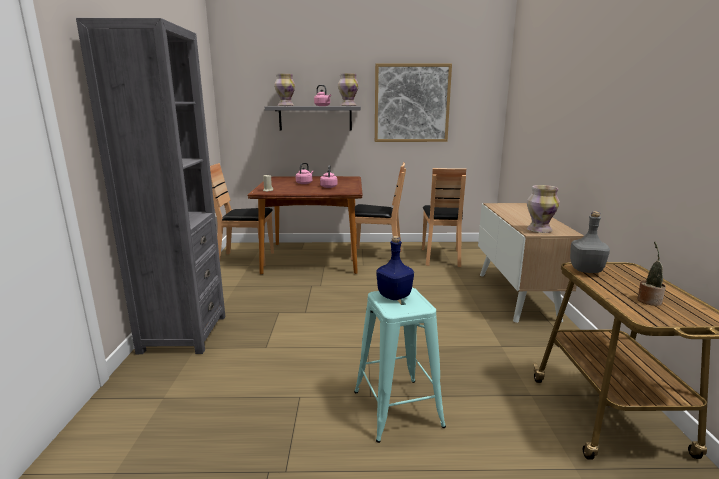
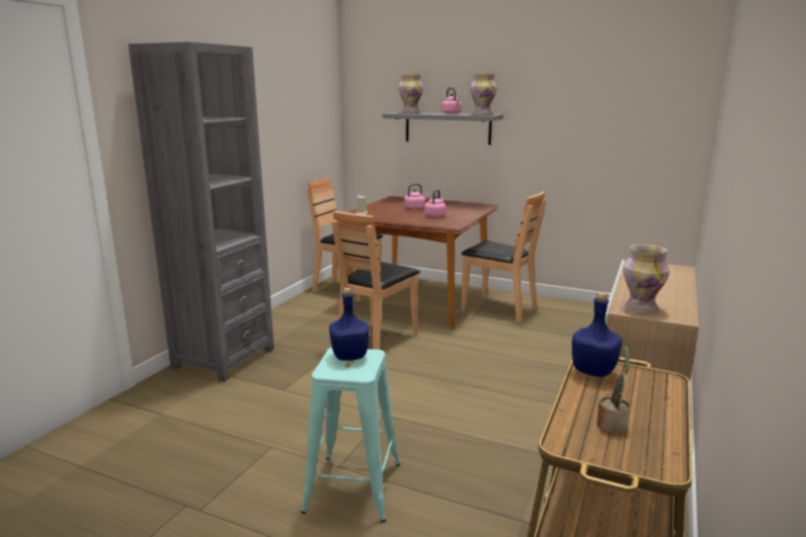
camera: 25 degrees right, 0 degrees up
picture [375,64,452,142] -> none
brown chair [422,168,466,267] -> brown chair moved to [332,211,420,350]
grey bottle [570,211,610,273] -> blue bottle [572,292,622,377]

